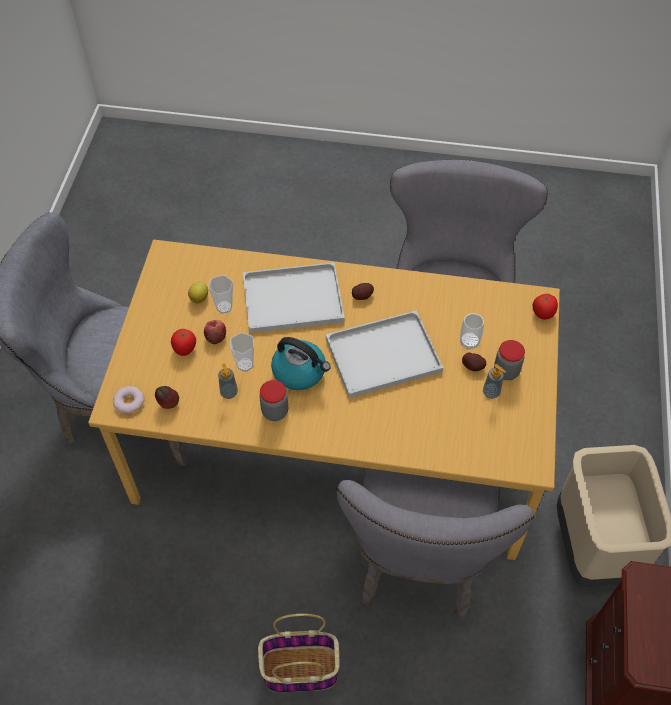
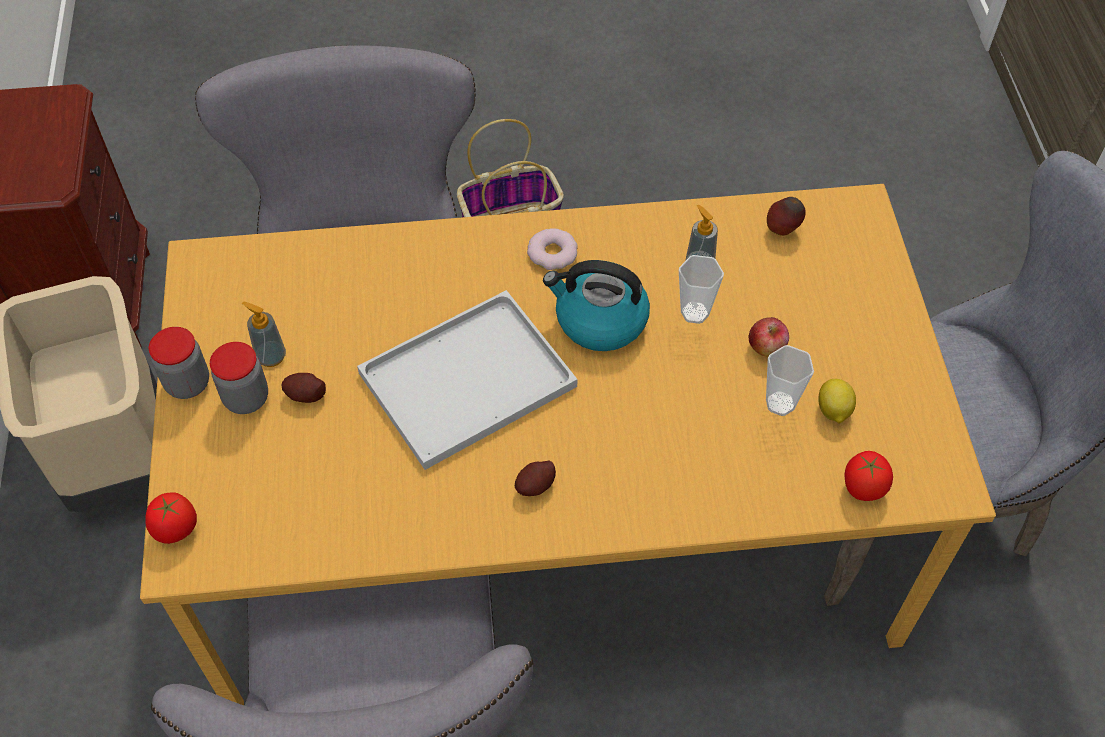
camera: 165 degrees right, 0 degrees up
donut [113,386,144,414] -> donut moved to [527,228,578,270]
tomato [171,329,196,356] -> tomato moved to [845,451,893,501]
white tray [243,262,345,333] -> none
jar [259,380,288,421] -> jar moved to [149,327,209,399]
cup [460,313,484,350] -> none

